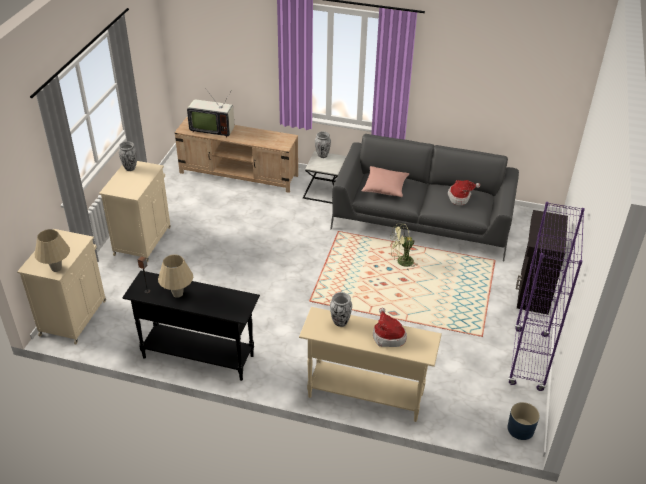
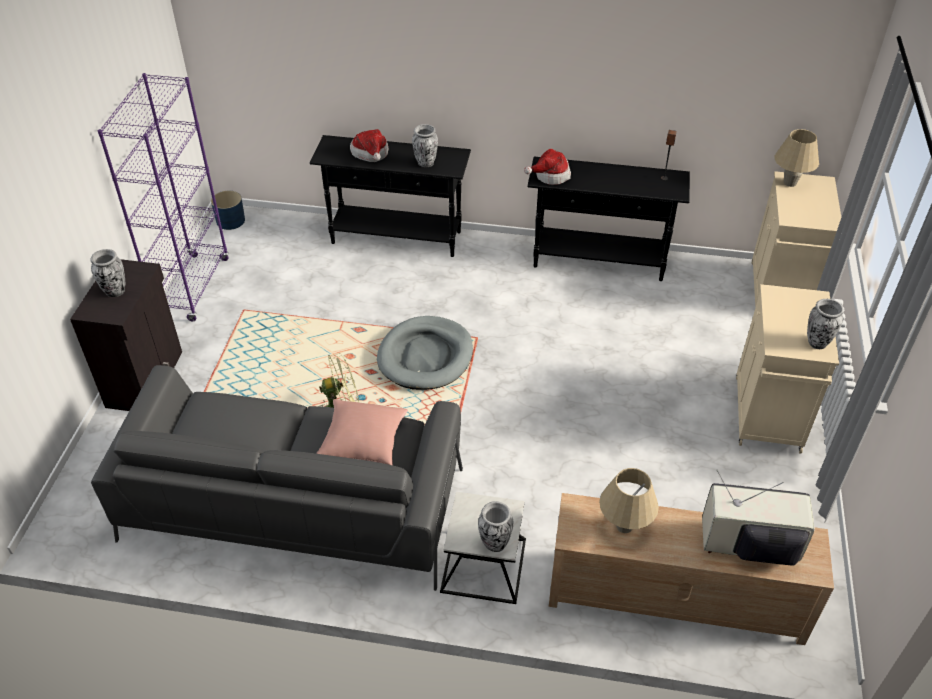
camera: 175 degrees right, 5 degrees up
beige table lamp [158,255,193,298] -> beige table lamp moved to [599,468,659,533]
beige console table [299,307,442,422] -> black console table [310,135,471,257]
hat [448,180,480,205] -> hat moved to [524,148,571,185]
none -> vase [91,249,125,297]
none -> grey dog bed [377,316,473,390]

